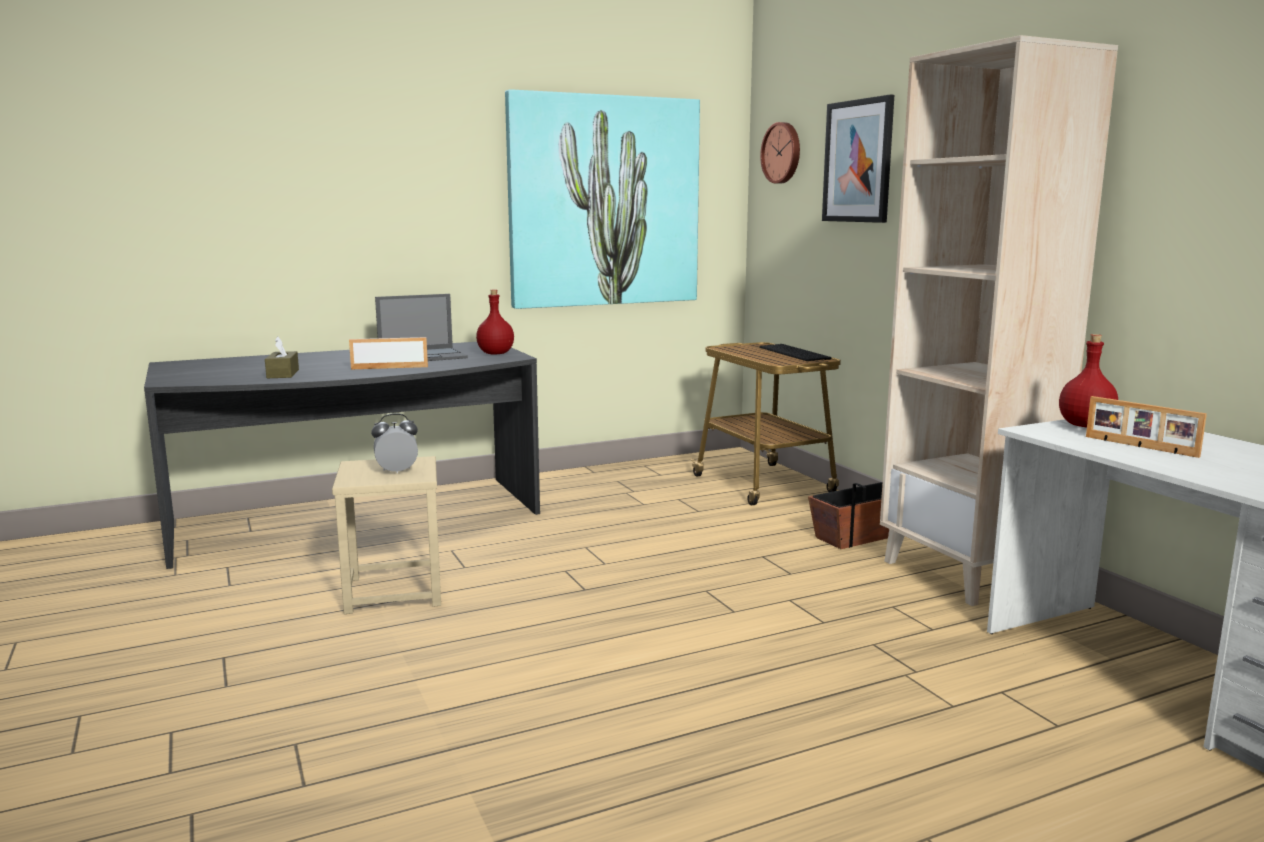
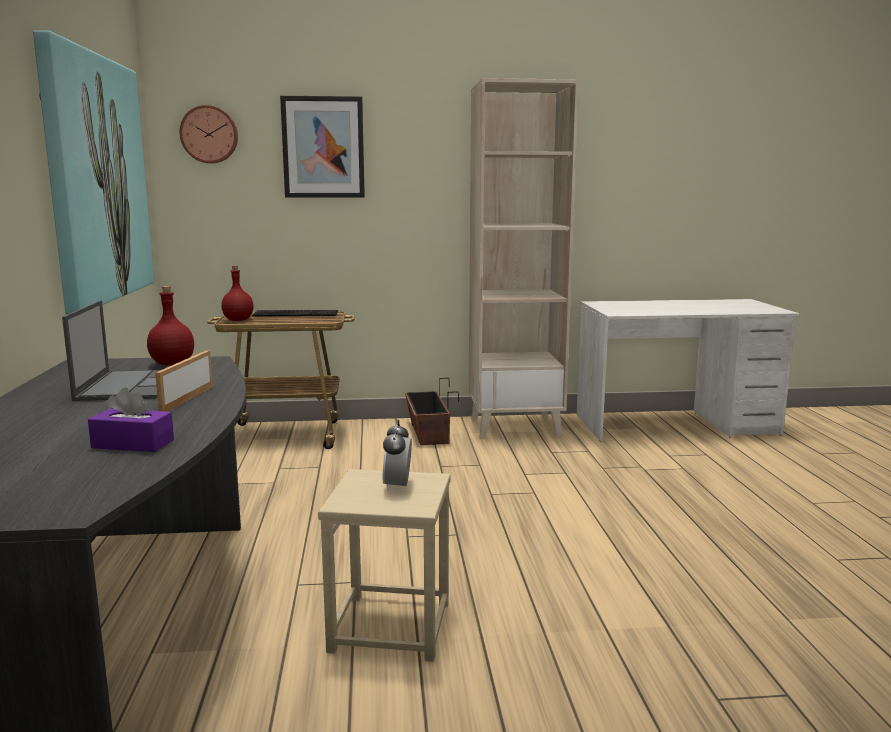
camera: 70 degrees left, 0 degrees up
brown tissue box [265,337,299,378] -> purple tissue box [88,387,174,452]
red bottle [1059,334,1118,427] -> red bottle moved to [221,266,254,321]
picture frame [1086,396,1207,458] -> none

